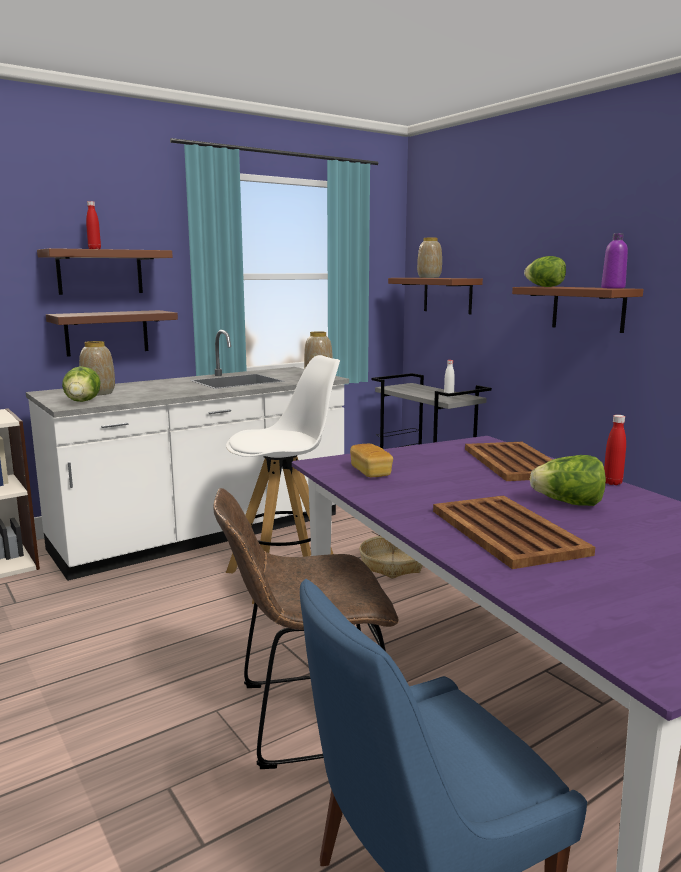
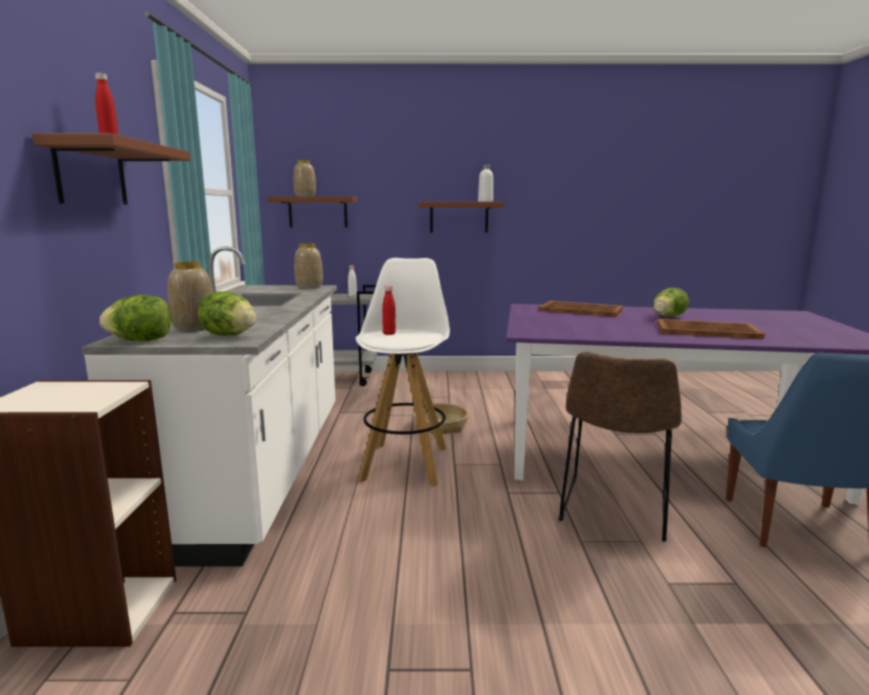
camera: 55 degrees left, 0 degrees up
brown shelf [46,310,178,357] -> none
bread [350,444,393,477] -> none
lettuce [524,256,566,287] -> lettuce moved to [100,295,171,341]
purple bottle [601,233,628,288] -> white bottle [478,165,493,202]
red bottle [604,415,626,485] -> red bottle moved to [382,286,396,335]

